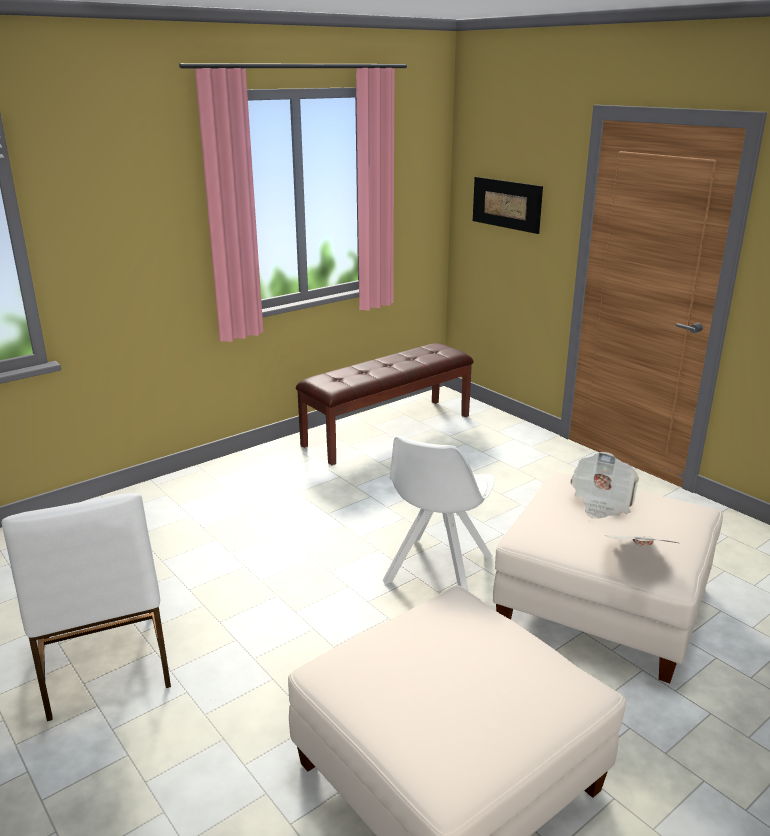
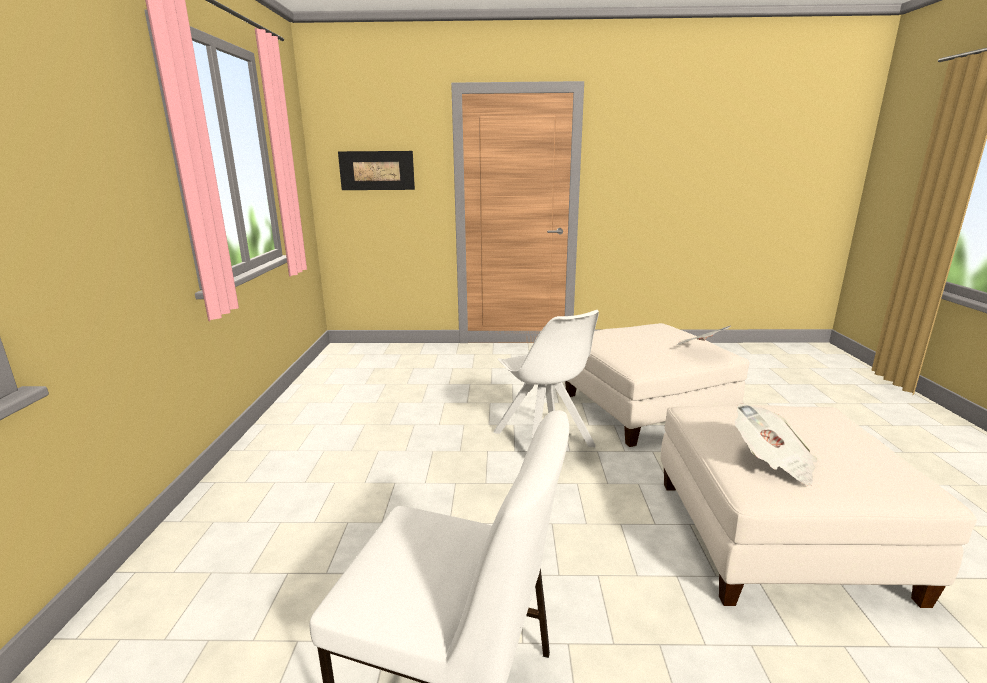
camera: 50 degrees left, 5 degrees down
brown bench [296,343,474,465] -> none
newspaper [570,452,639,519] -> newspaper moved to [735,403,817,486]

